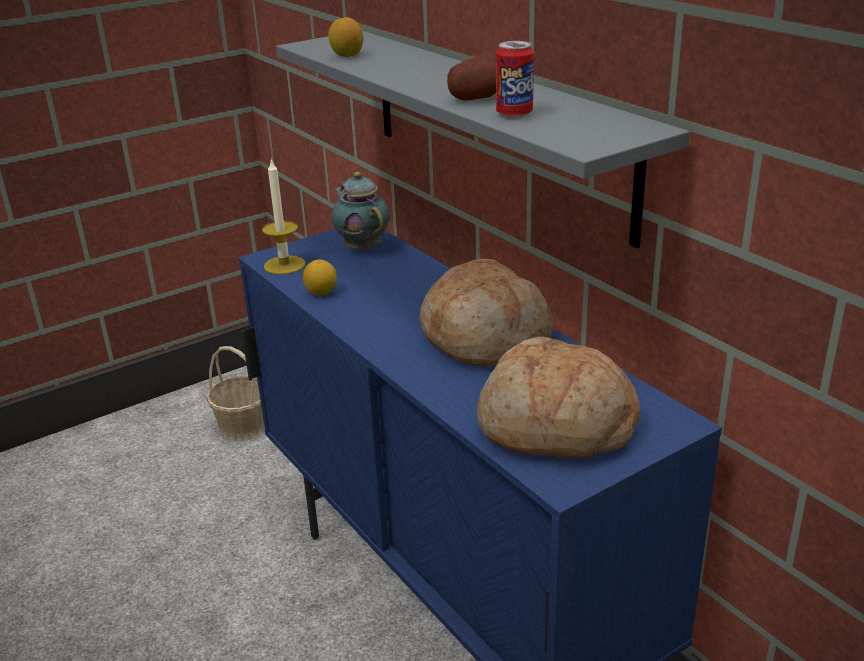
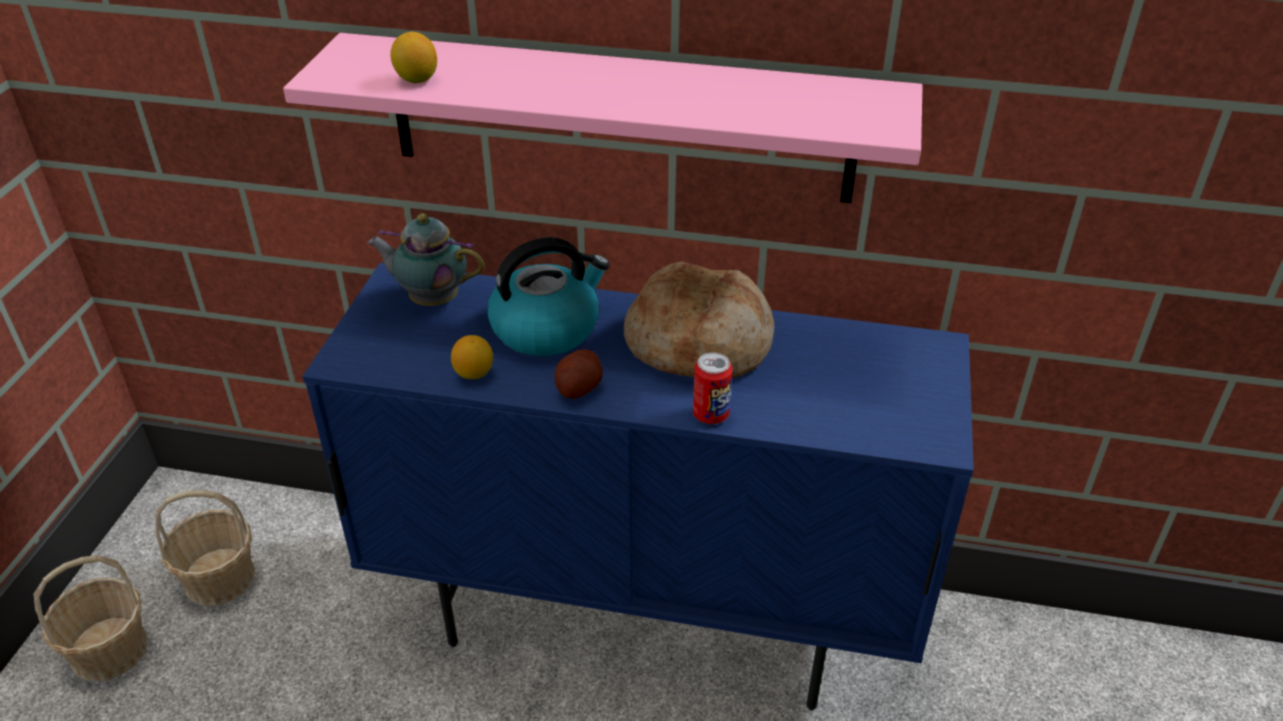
camera: 45 degrees left, 10 degrees up
candle [262,158,305,275] -> none
grey shelf [276,31,690,248] -> pink shelf [283,33,923,203]
potato [447,57,496,101] -> potato moved to [555,349,602,399]
bread [477,337,640,458] -> none
can [496,41,534,118] -> can moved to [693,352,732,424]
none -> basket [33,555,148,681]
none -> kettle [488,237,610,356]

